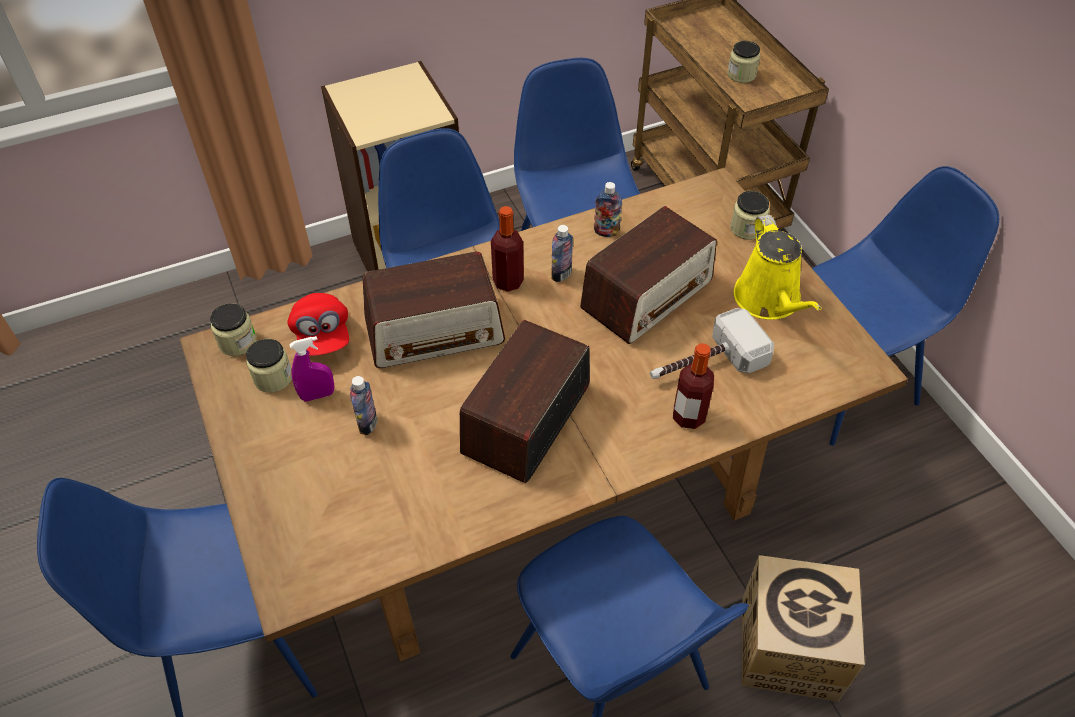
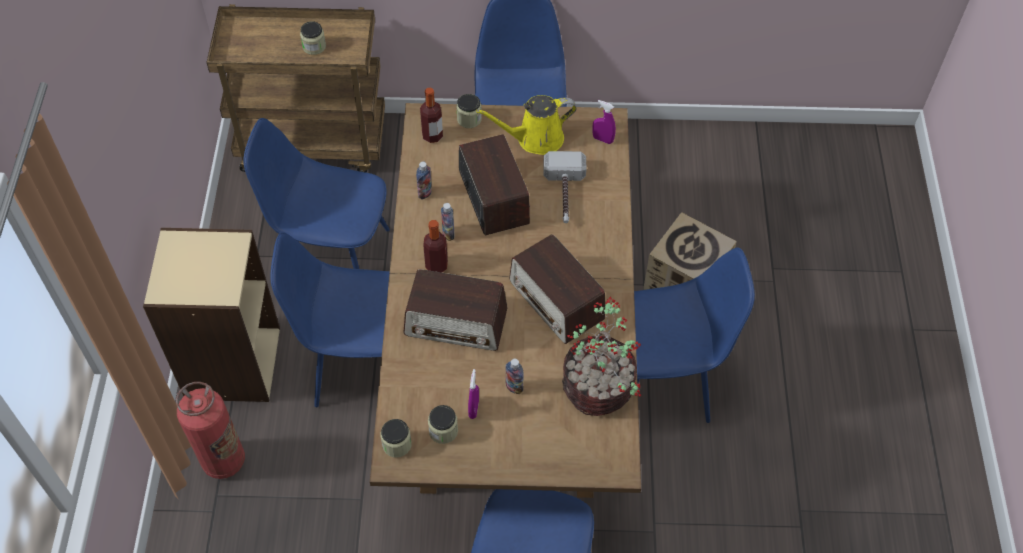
camera: 65 degrees left, 5 degrees up
red cap [287,293,349,356] -> none
radio [363,252,505,368] -> radio turned 90 degrees clockwise [403,269,507,351]
bottle [673,343,714,429] -> bottle moved to [420,88,443,143]
yellow watering can [734,215,822,320] -> yellow watering can turned 150 degrees clockwise [476,95,576,155]
none -> fire extinguisher [176,382,245,479]
none -> potted plant [562,296,641,416]
none -> purple spray bottle [592,100,616,144]

